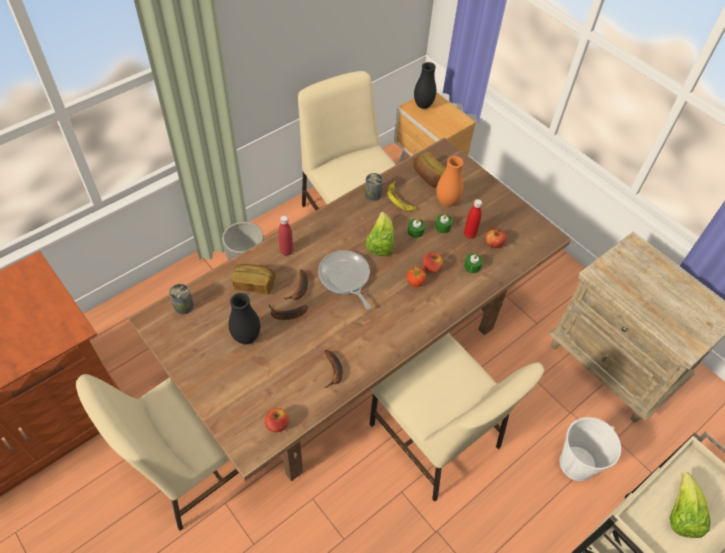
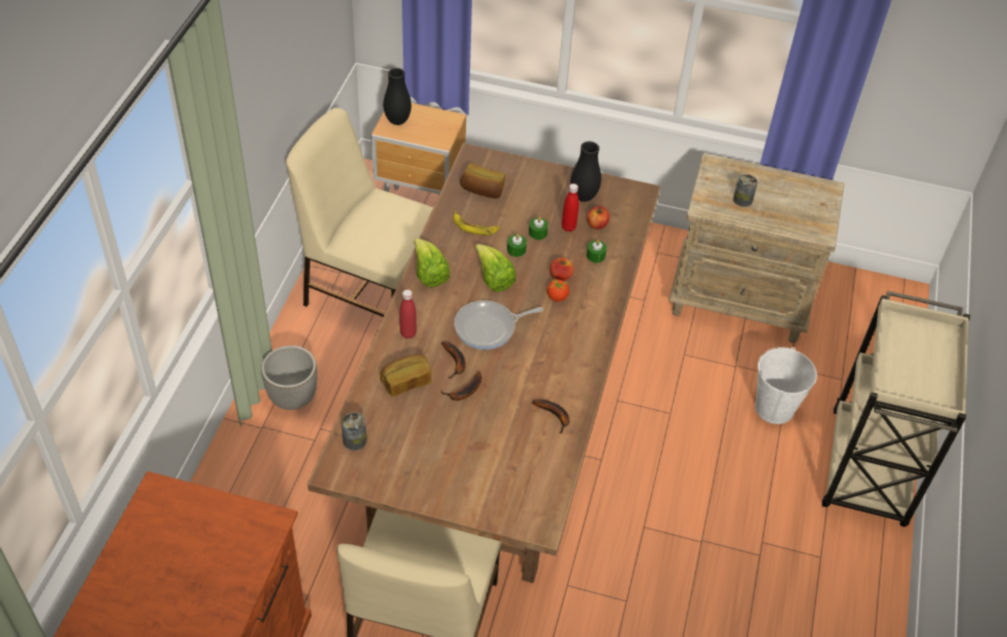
camera: 35 degrees left, 5 degrees down
black vase [228,293,260,344] -> black vase moved to [570,141,601,202]
apple [265,408,290,433] -> none
frying pan [318,250,371,309] -> frying pan turned 45 degrees counterclockwise [454,300,543,350]
can [365,173,383,201] -> can moved to [733,174,758,207]
beige chair [370,333,544,502] -> none
orange vase [436,156,464,207] -> none
lettuce [669,472,711,538] -> lettuce moved to [414,238,450,287]

